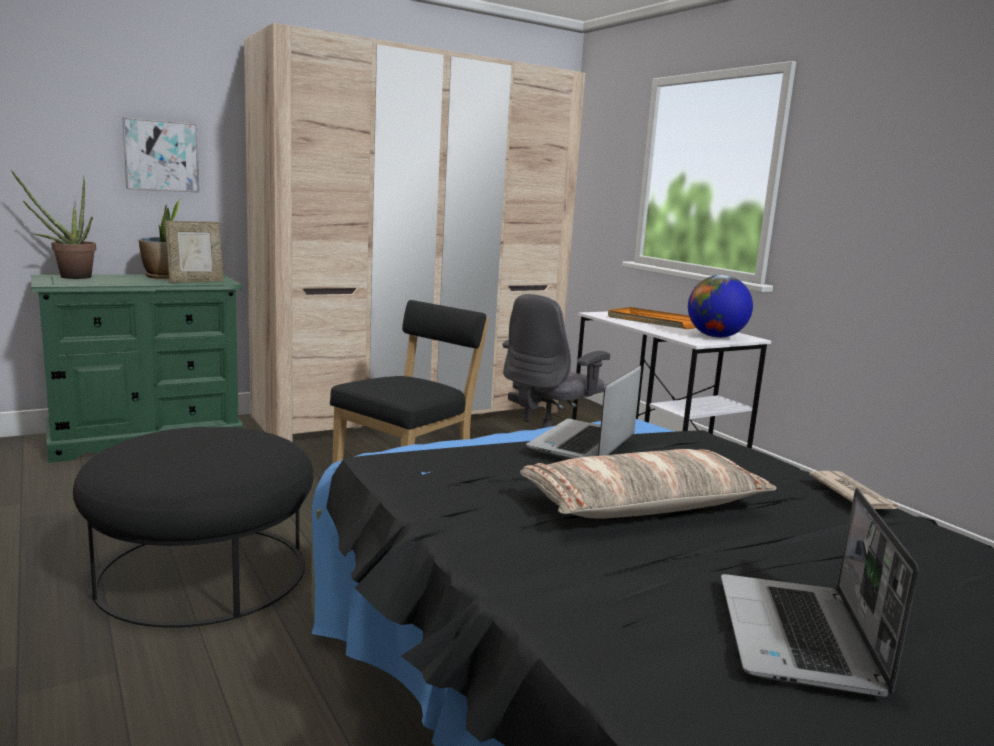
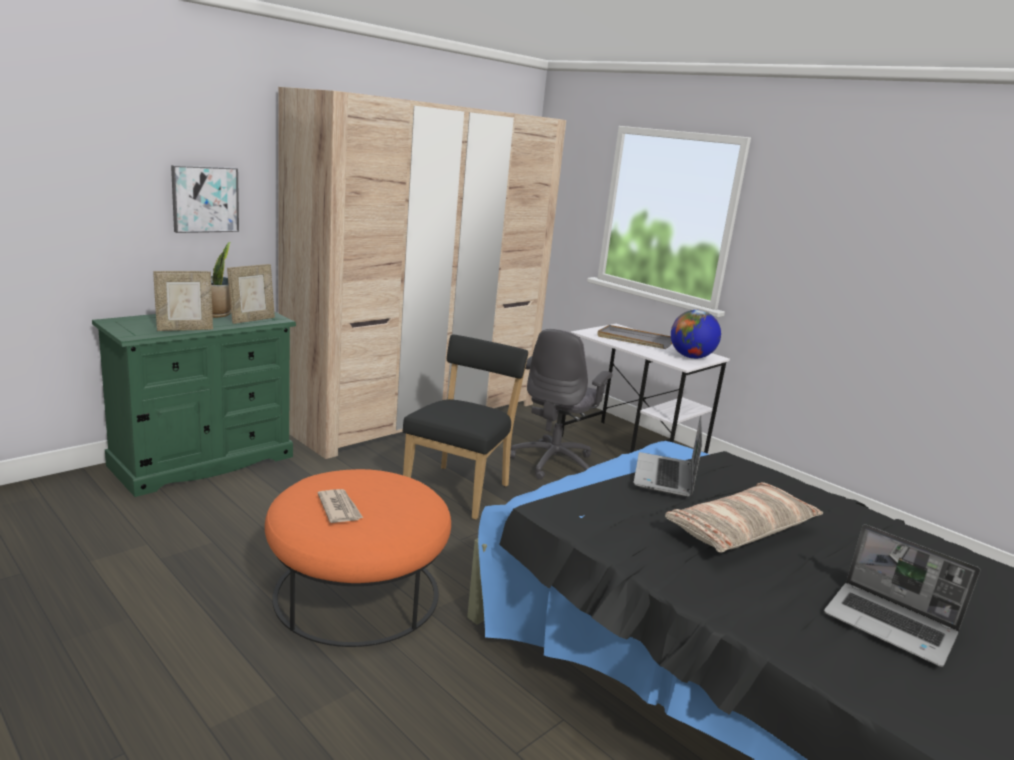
camera: 15 degrees left, 5 degrees up
potted plant [11,170,96,279] -> none
black ottoman [73,427,313,628] -> orange ottoman [265,469,451,647]
orange tray [608,307,696,329] -> grey tray [597,325,672,349]
laptop [721,488,918,697] -> laptop turned 45 degrees counterclockwise [824,524,980,667]
newspaper [809,471,901,509] -> newspaper moved to [318,489,363,523]
none -> picture frame [153,271,213,331]

